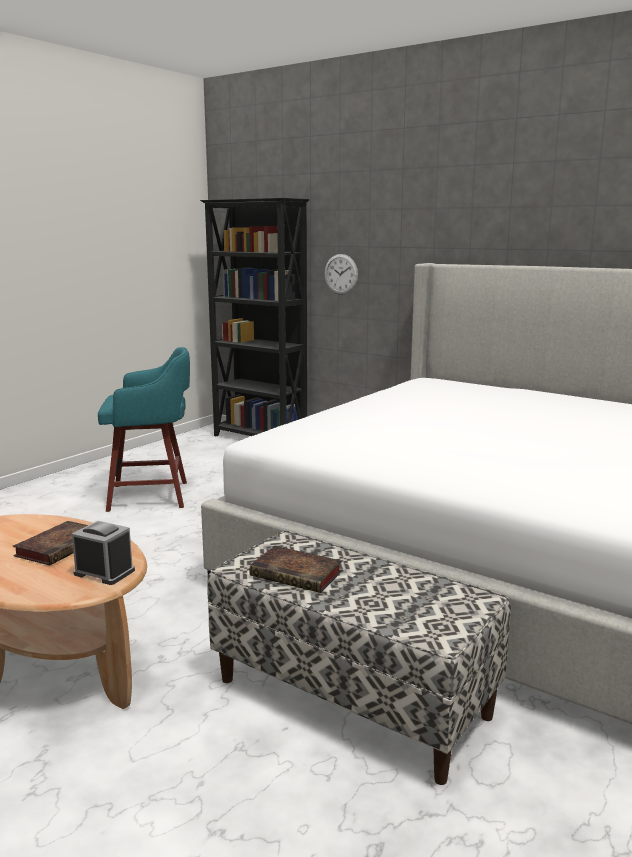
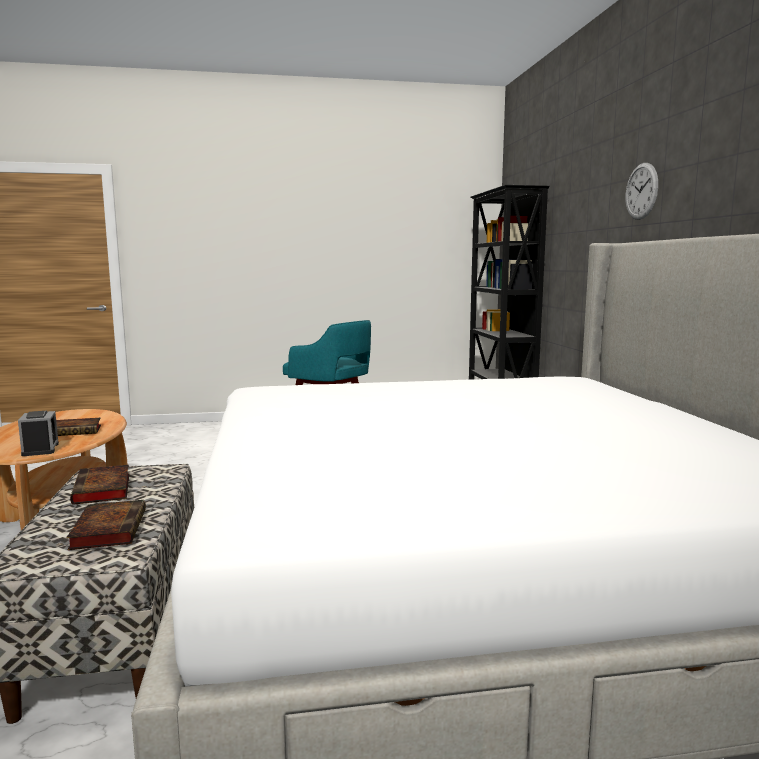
camera: 45 degrees right, 5 degrees down
wall clock [325,254,358,295] -> wall clock moved to [625,163,658,220]
none -> book [66,500,146,550]

